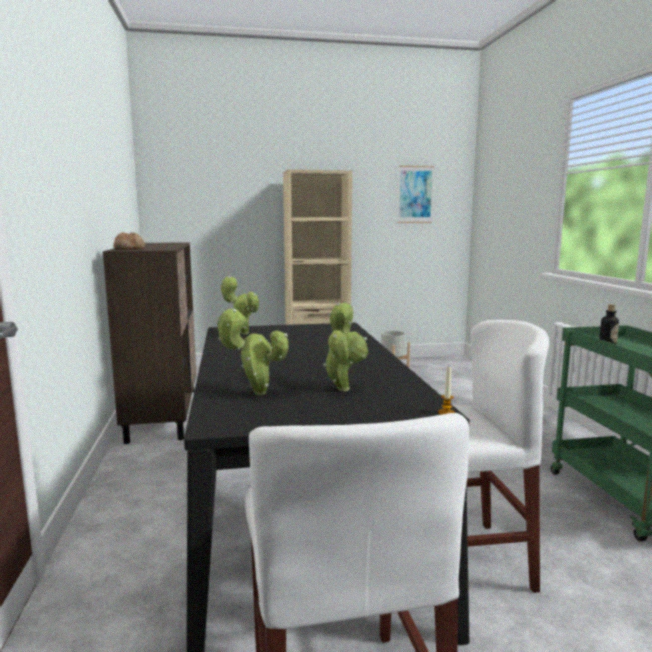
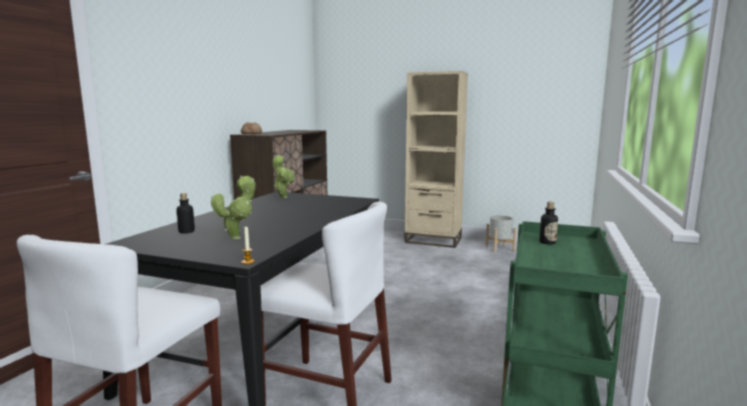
camera: 30 degrees right, 0 degrees up
potted plant [215,309,288,395] -> bottle [177,193,195,234]
picture [397,166,434,223] -> none

